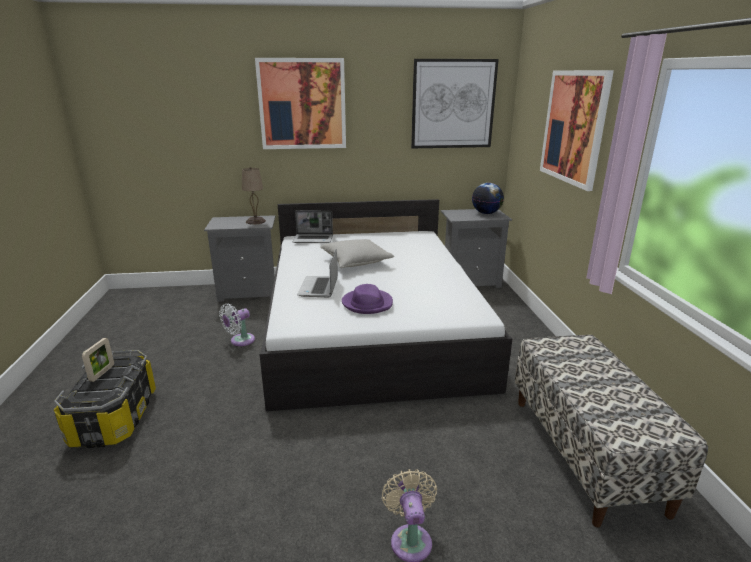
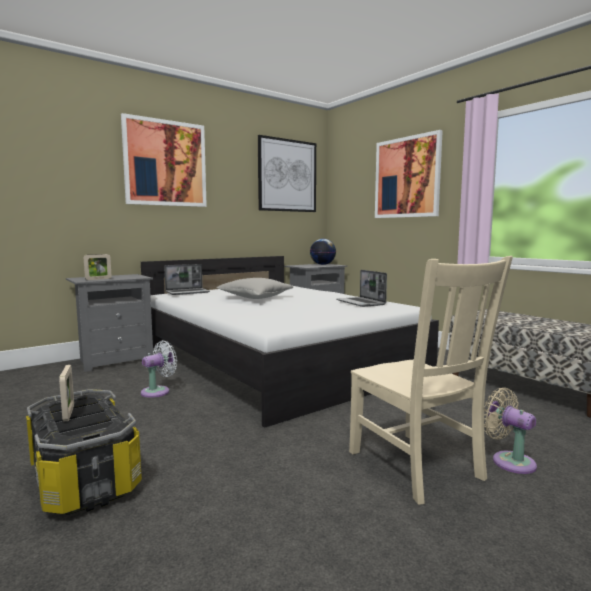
camera: 30 degrees left, 15 degrees down
white fan [219,304,255,346] -> white fan turned 150 degrees counterclockwise [141,340,177,398]
beige table lamp [242,167,266,225] -> none
laptop [297,249,338,298] -> laptop moved to [337,270,387,307]
purple hat [342,284,393,314] -> none
none -> picture frame [83,254,112,280]
none -> beige chair [349,256,513,505]

